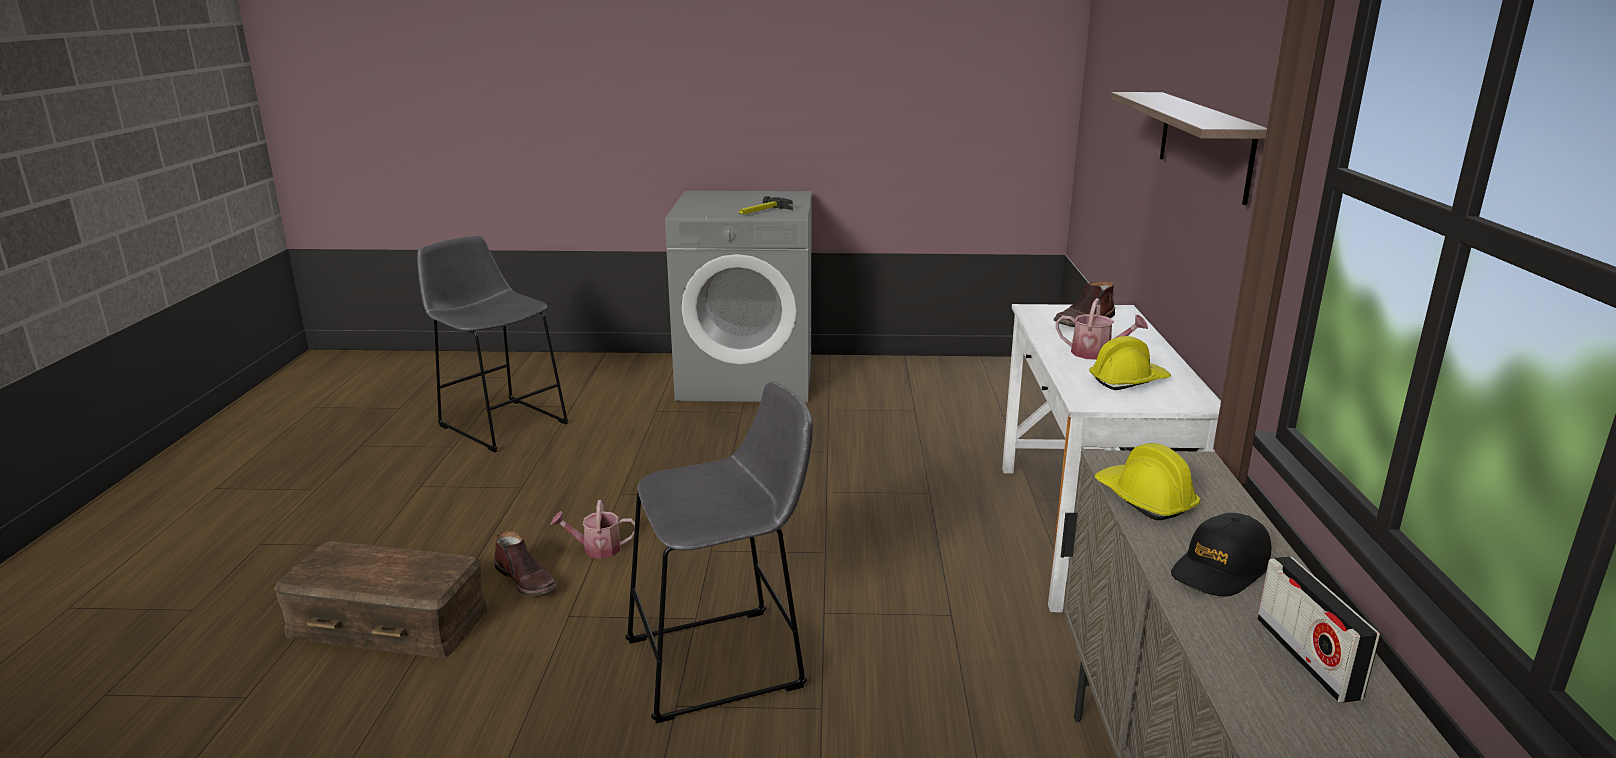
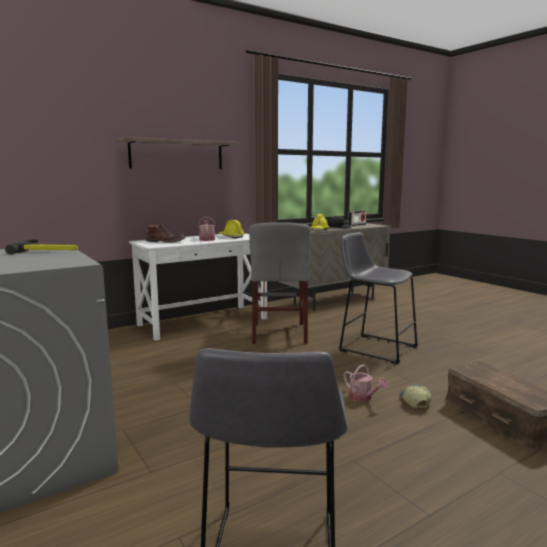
camera: 125 degrees left, 10 degrees down
brown boot [494,531,557,596] -> cap [400,383,431,408]
none -> grey chair [249,222,311,344]

